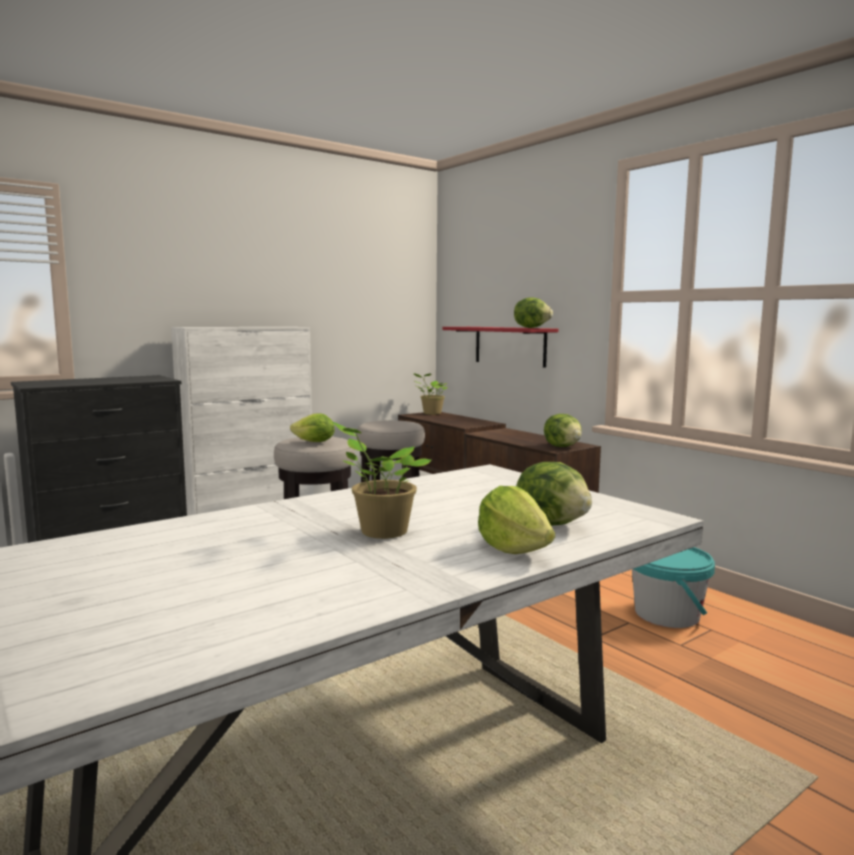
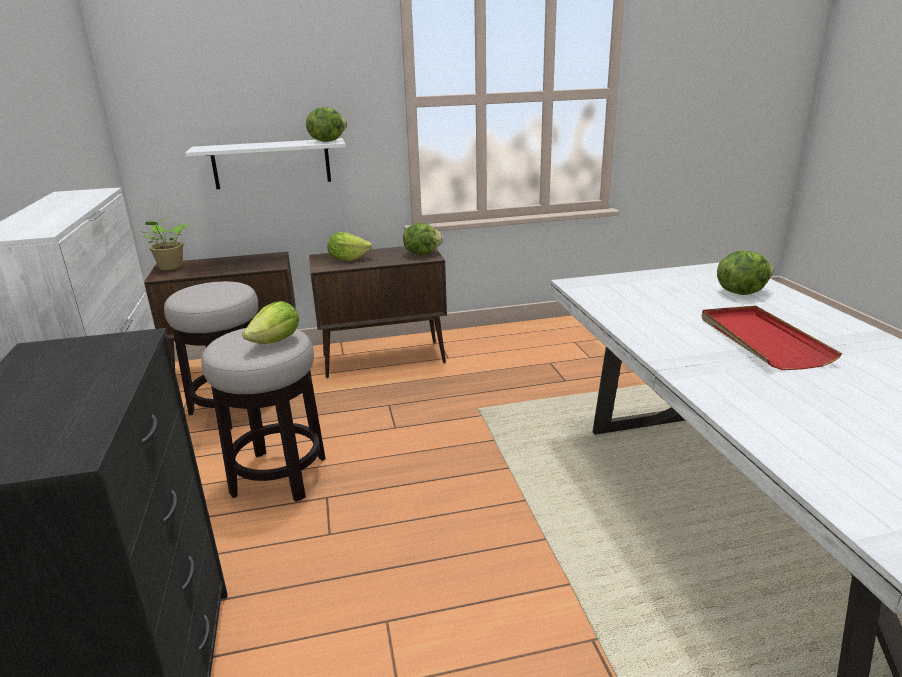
camera: 65 degrees left, 15 degrees up
potted plant [332,422,431,539] -> red tray [702,306,842,370]
red shelf [442,327,558,368] -> white shelf [185,138,346,189]
lettuce [478,486,555,554] -> lettuce moved to [327,232,372,261]
turquoise bucket [632,547,715,628] -> none

